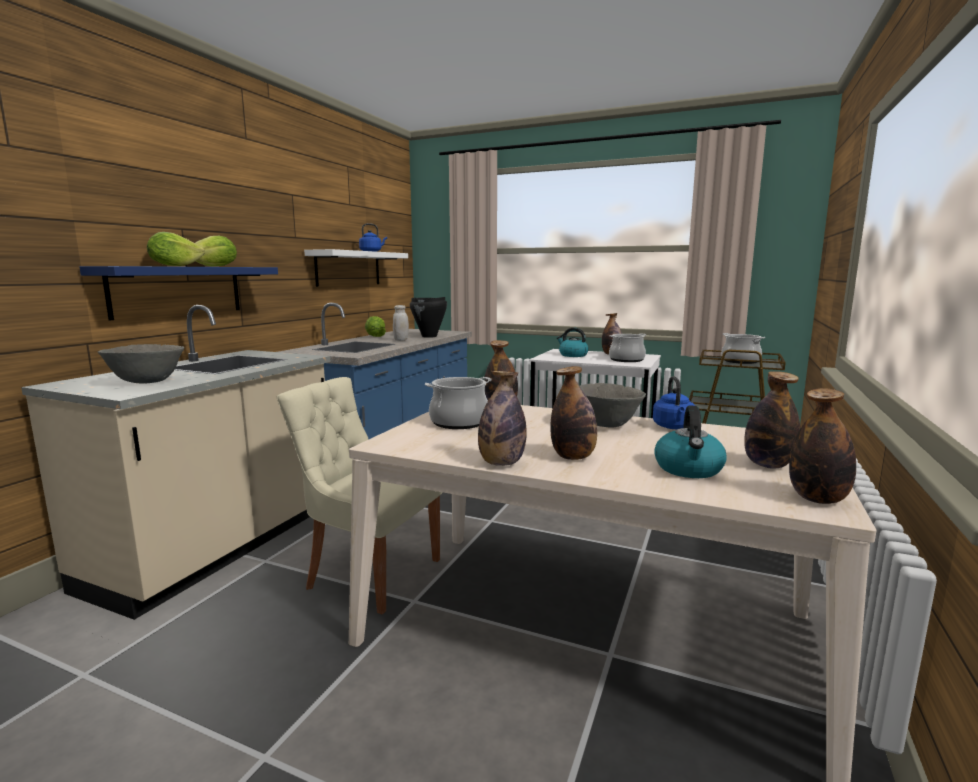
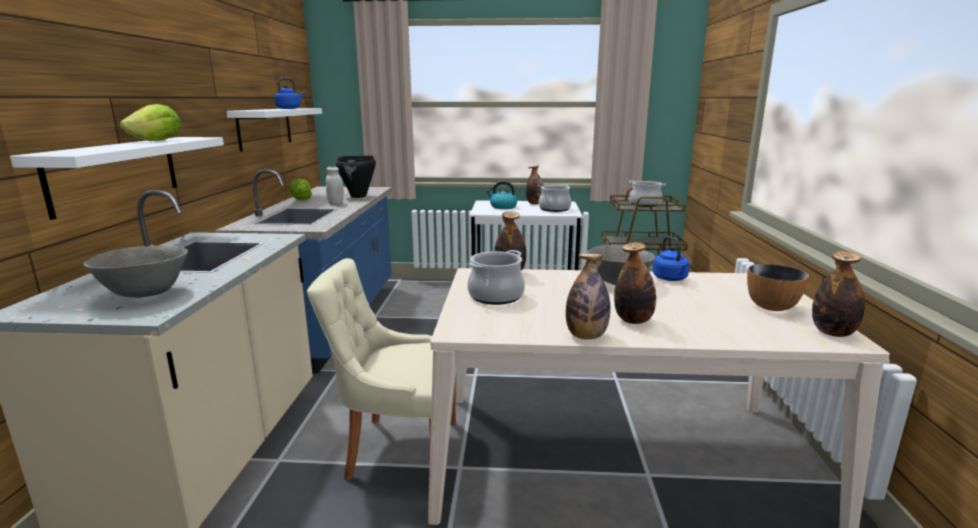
camera: 20 degrees left, 5 degrees up
blue shelf [79,266,278,321] -> white shelf [10,137,224,220]
lettuce [147,232,205,266] -> none
kettle [654,405,727,478] -> none
bottle [744,371,800,469] -> bowl [747,264,809,311]

